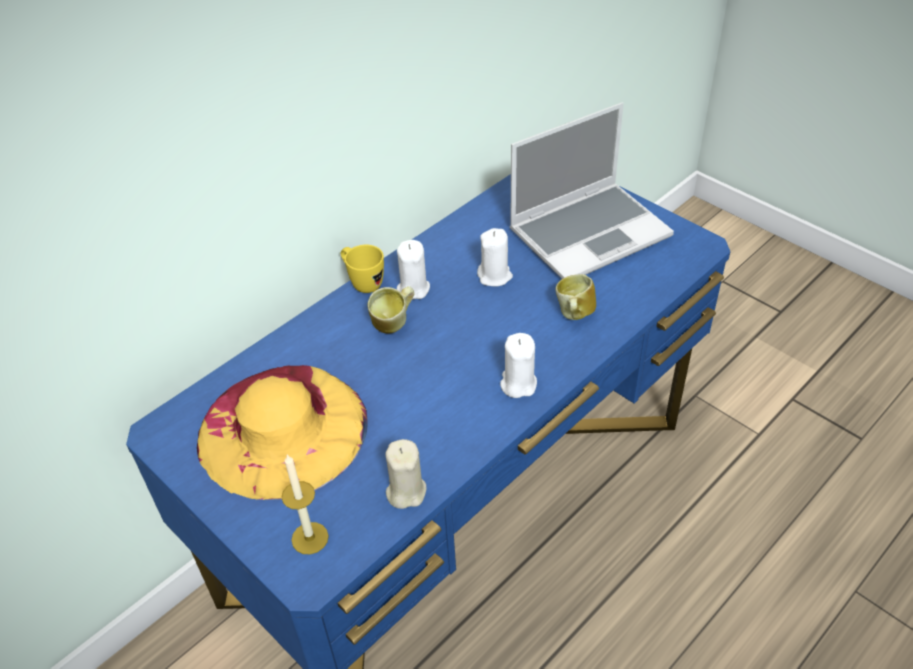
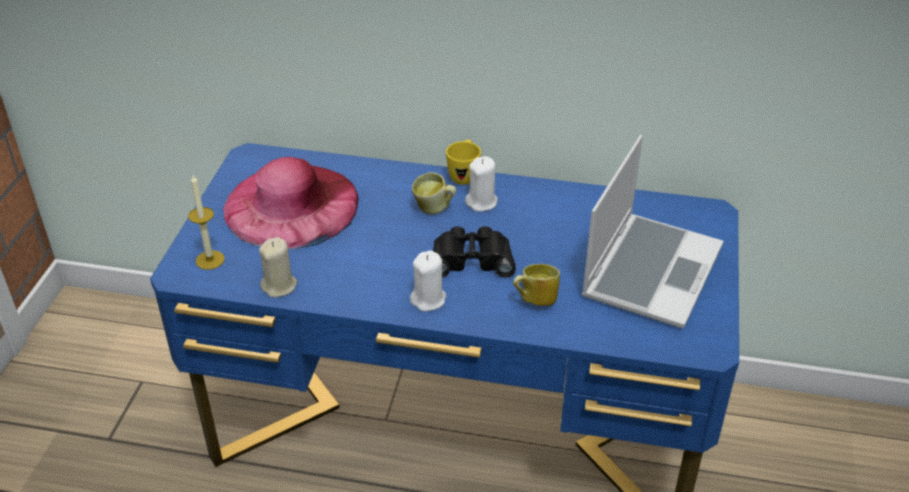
camera: 55 degrees right, 5 degrees down
yellow hat [197,365,367,500] -> pink hat [223,157,359,250]
white candle [477,228,513,286] -> none
laptop [510,102,674,279] -> laptop turned 90 degrees counterclockwise [582,135,723,329]
none -> black binoculars [433,226,516,278]

